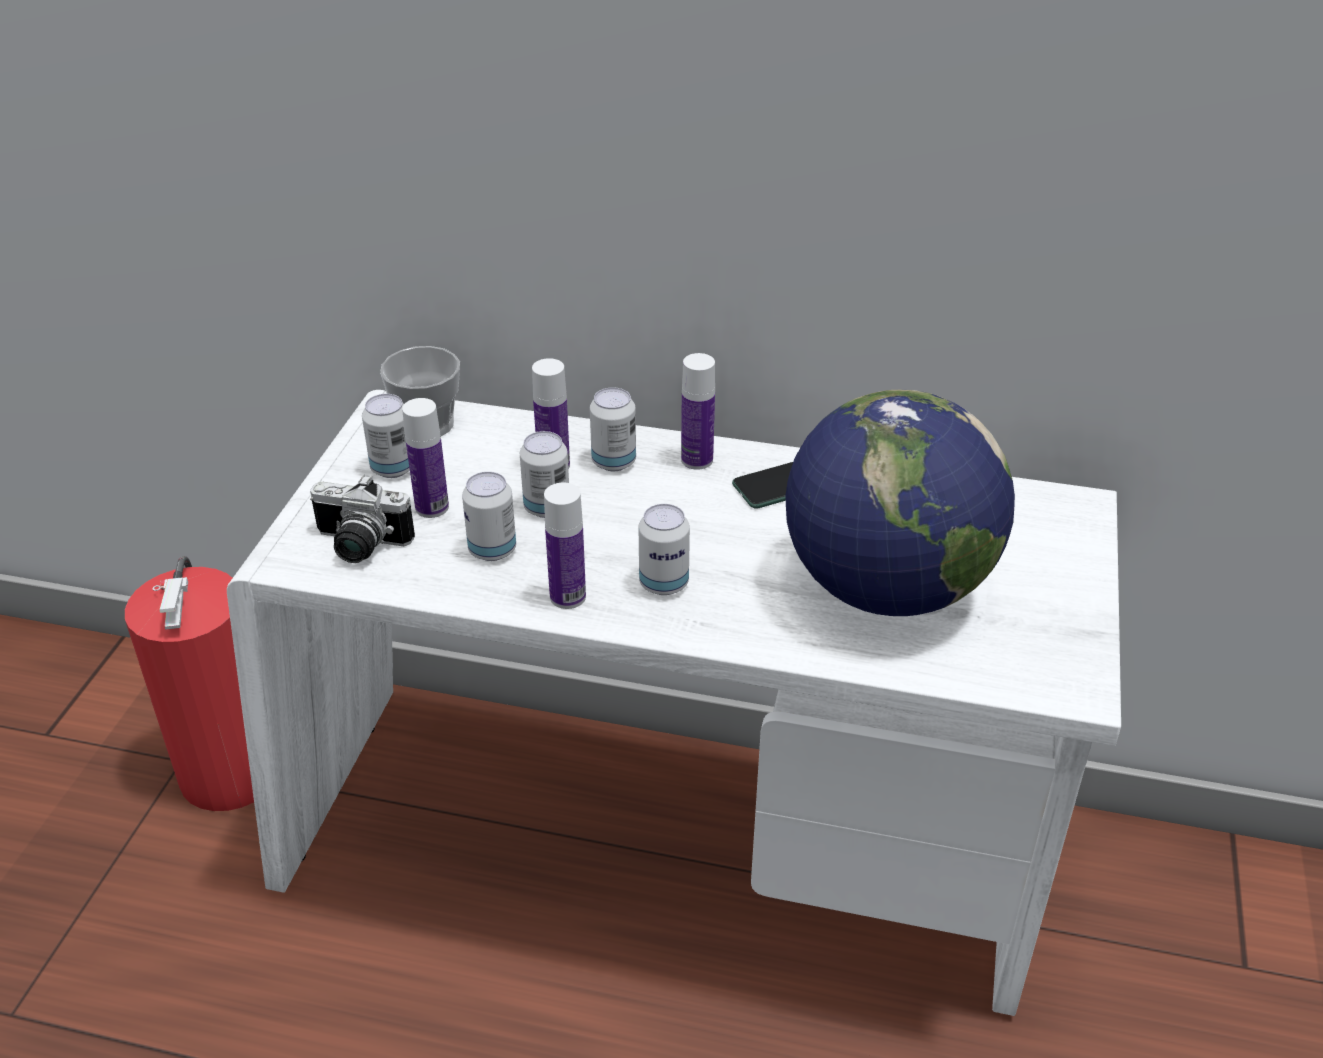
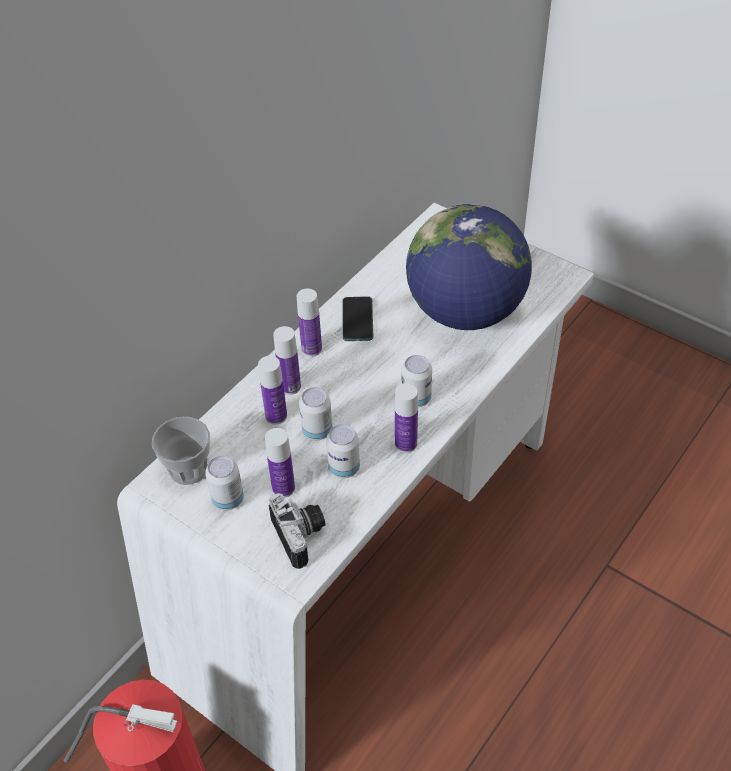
camera: 65 degrees left, 10 degrees up
camera [310,475,415,563] -> camera turned 60 degrees counterclockwise [269,493,326,569]
can [590,387,636,471] -> bottle [273,326,301,395]

